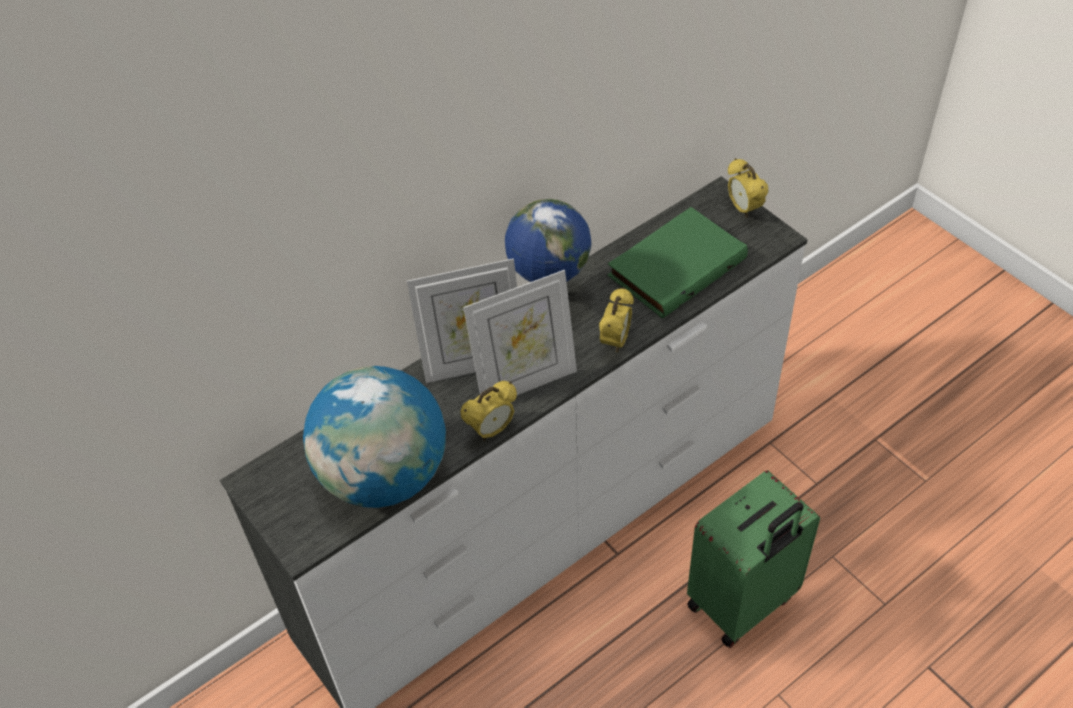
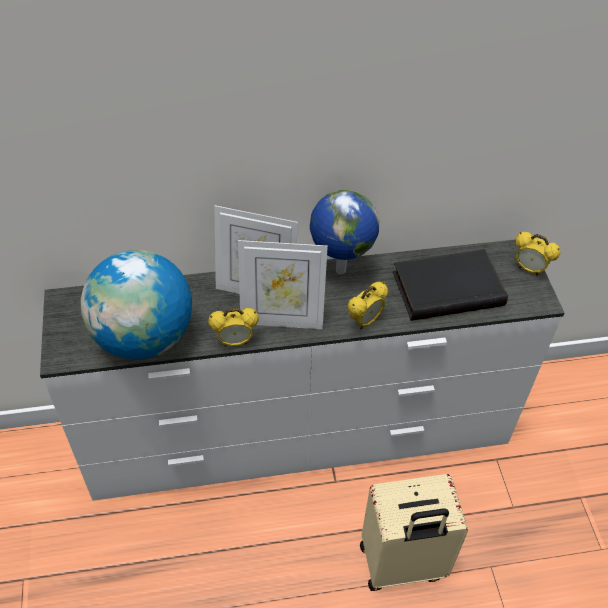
camera: 25 degrees right, 0 degrees up
green book [608,207,748,319] -> black book [393,249,508,321]
green suitcase [687,470,820,648] -> beige suitcase [360,474,468,591]
alarm clock [728,158,768,218] -> alarm clock turned 60 degrees counterclockwise [515,232,560,276]

